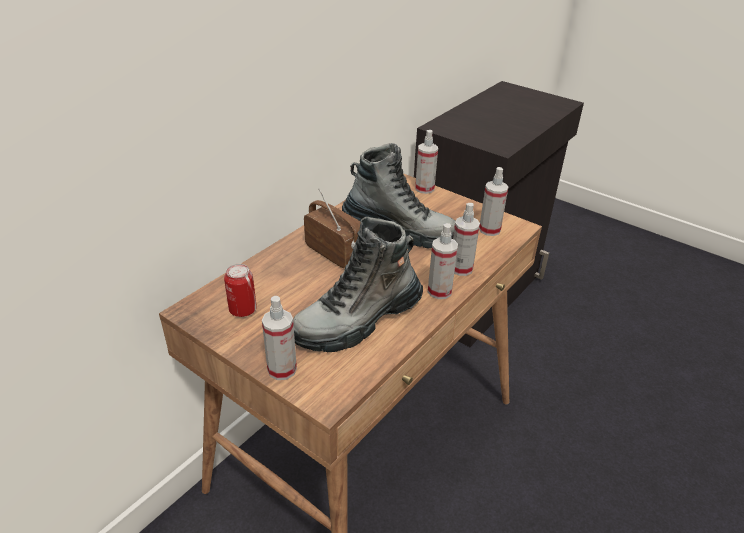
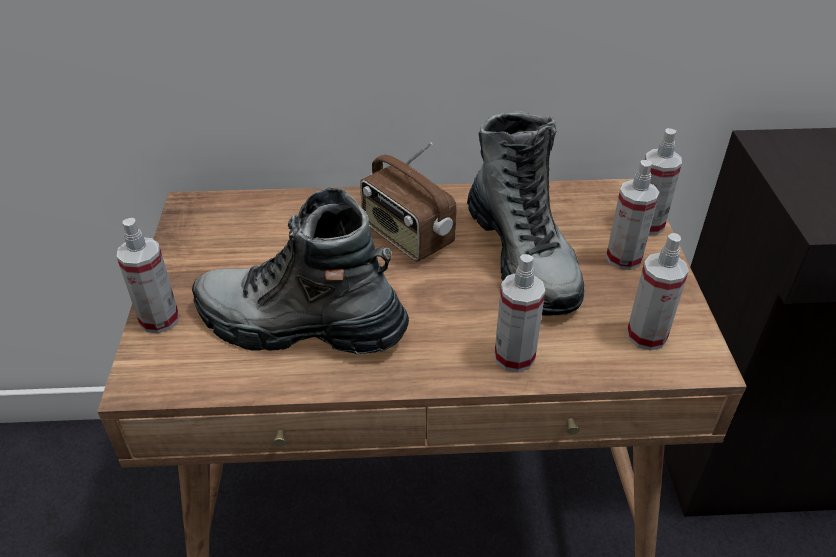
camera: 50 degrees right, 5 degrees up
can [224,264,257,317] -> none
radio [304,188,361,268] -> radio turned 135 degrees clockwise [360,142,456,262]
spray bottle [428,223,458,299] -> spray bottle moved to [606,160,659,270]

